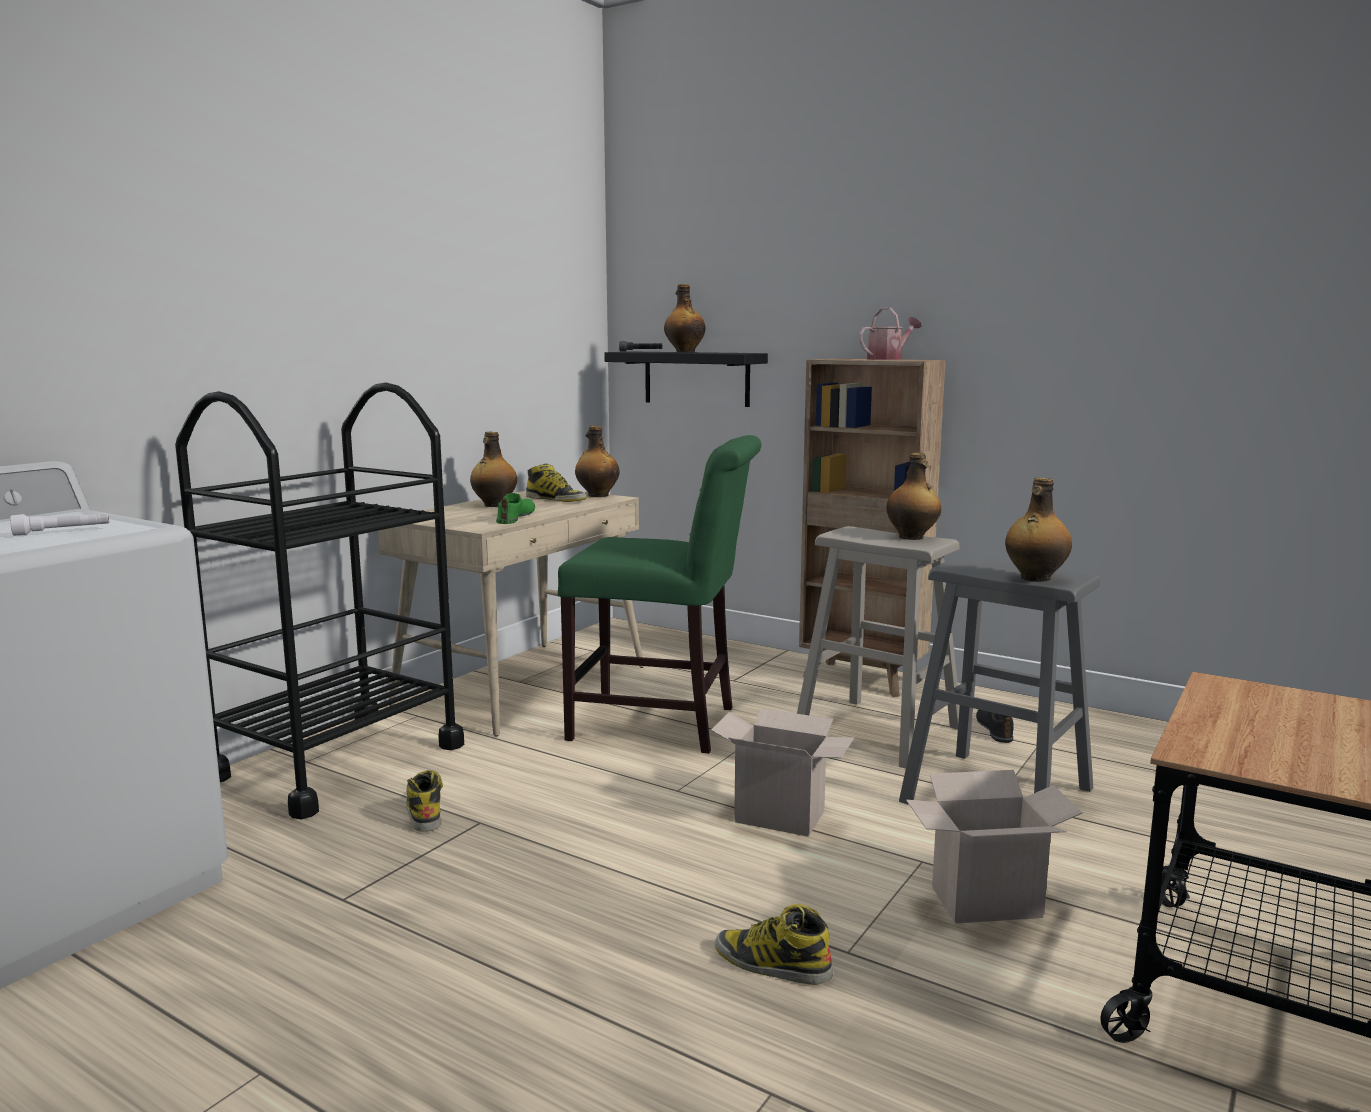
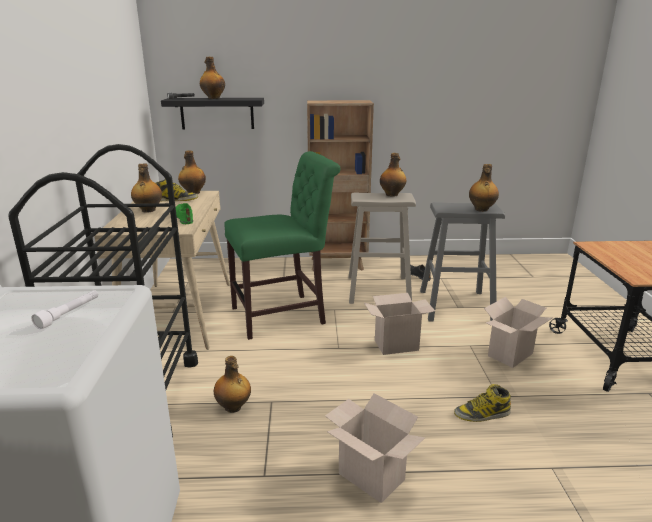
camera: 35 degrees left, 10 degrees up
boot [406,770,443,832] -> bottle [214,356,251,413]
watering can [859,308,922,360] -> none
none -> cardboard box [325,393,425,503]

